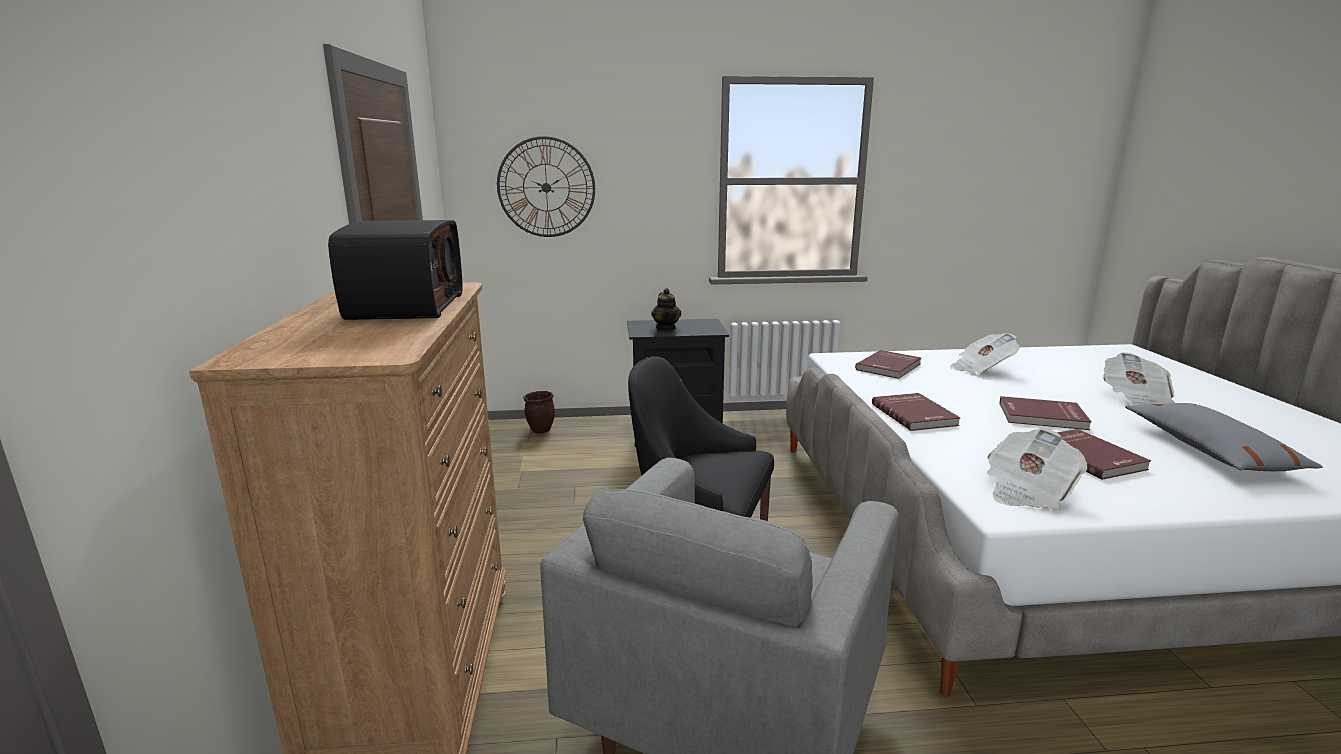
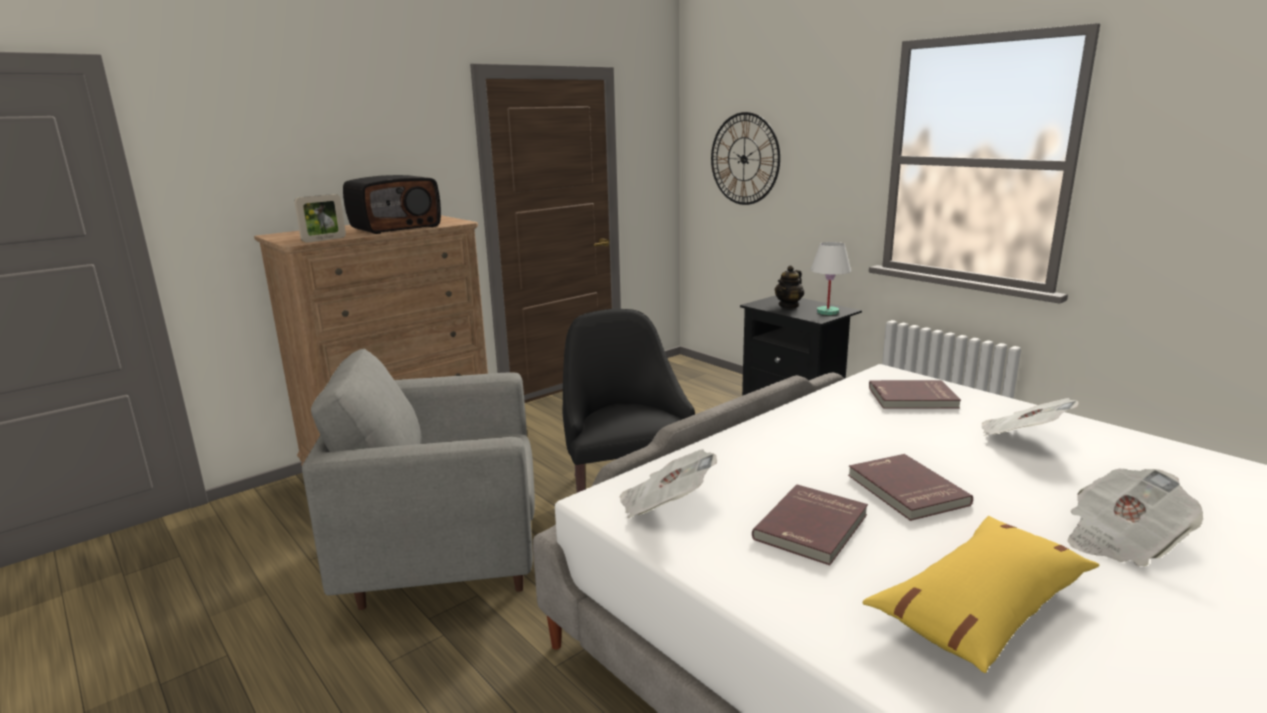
camera: 55 degrees right, 0 degrees up
brown planter [523,391,555,434] -> none
red book [872,393,960,431] -> none
grey pillow [1125,403,1323,471] -> yellow pillow [863,516,1099,673]
none -> picture frame [295,194,346,243]
none -> white table lamp [810,242,851,315]

